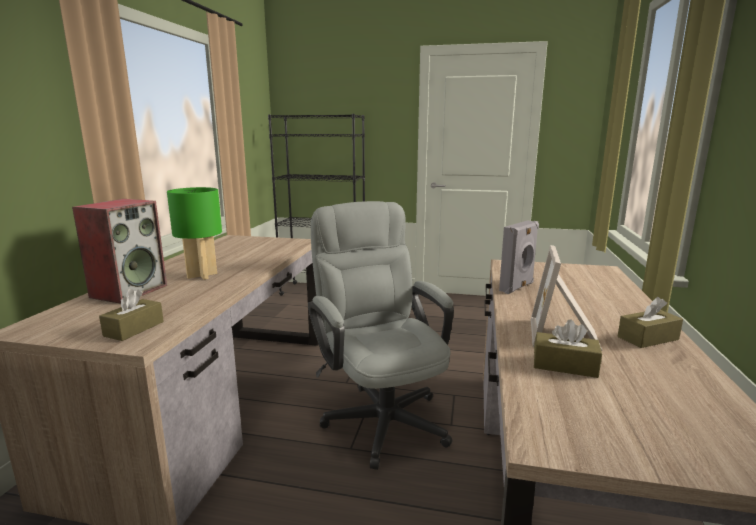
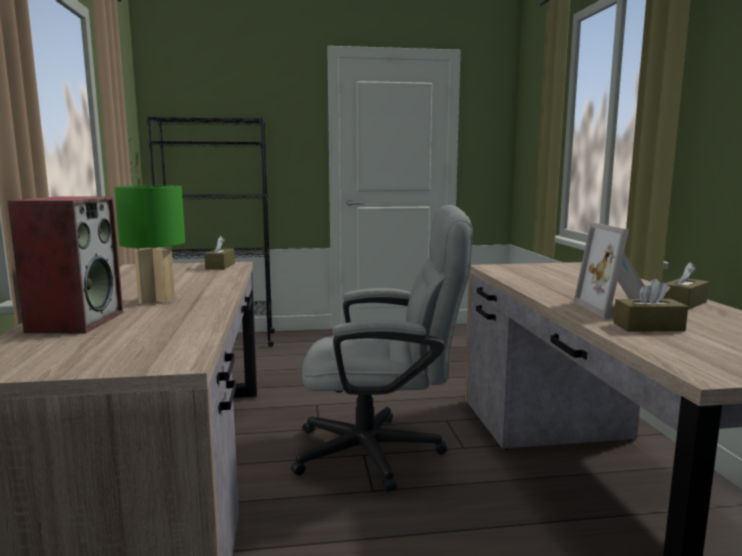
camera: 20 degrees left, 5 degrees down
brown tissue box [99,289,164,341] -> brown tissue box moved to [204,236,235,270]
grey office chair [308,201,454,470] -> grey office chair turned 135 degrees clockwise [291,205,473,492]
grey speaker [499,221,539,294] -> none

